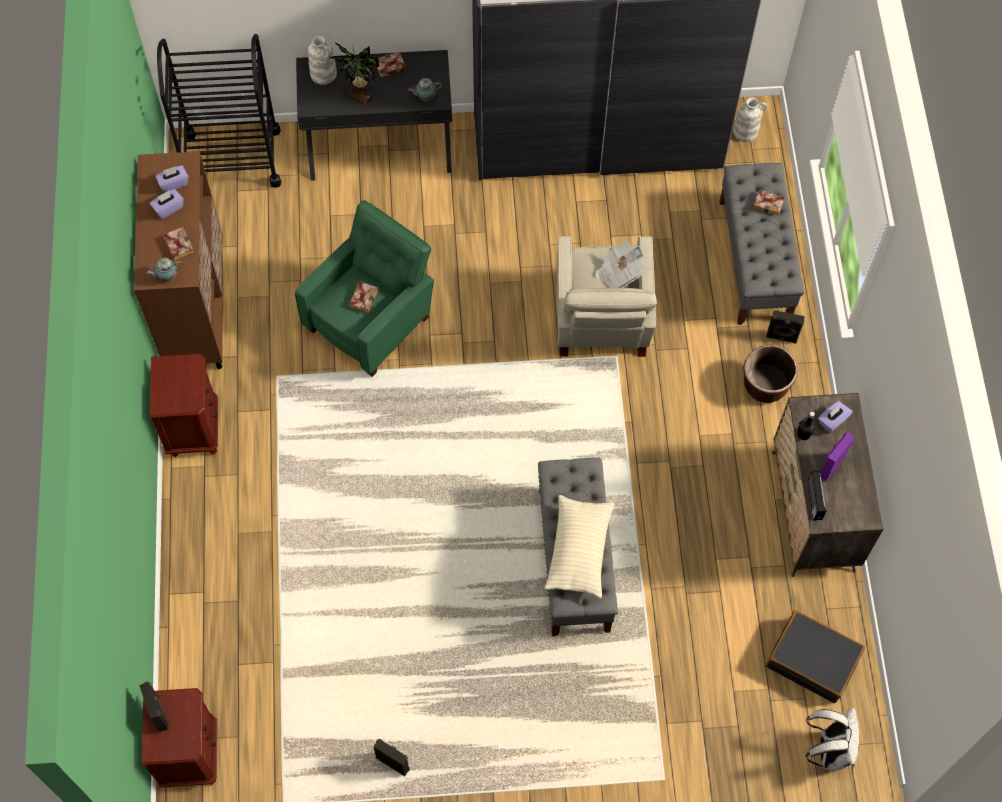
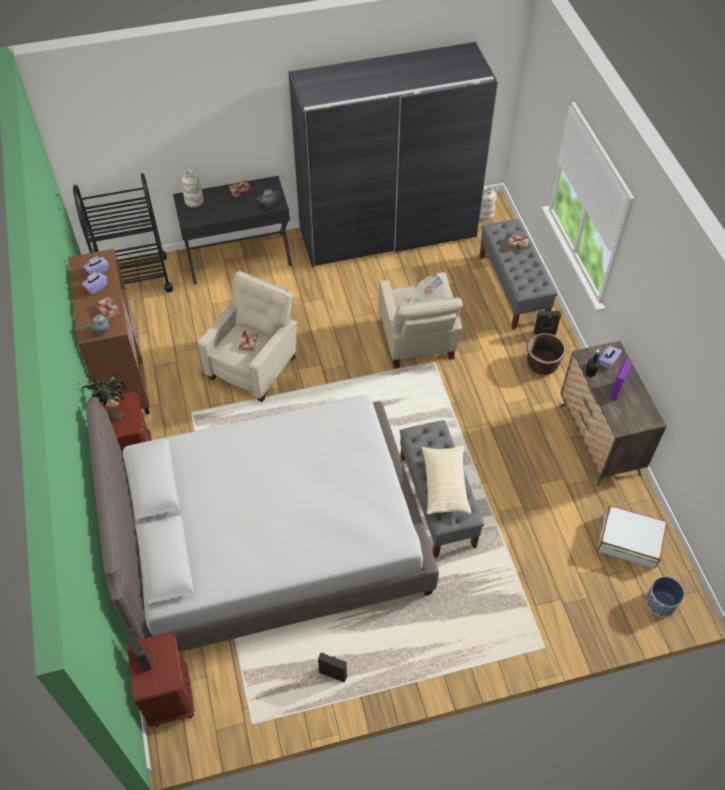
camera: 10 degrees left, 10 degrees down
green armchair [295,200,434,377] -> beige armchair [198,271,297,402]
potted plant [330,42,379,106] -> potted plant moved to [82,373,126,422]
black suitcase [766,611,865,703] -> white suitcase [597,506,667,568]
white backpack [805,708,859,771] -> planter [645,577,684,617]
radio [808,471,826,521] -> none
none -> grey bed [86,396,439,652]

